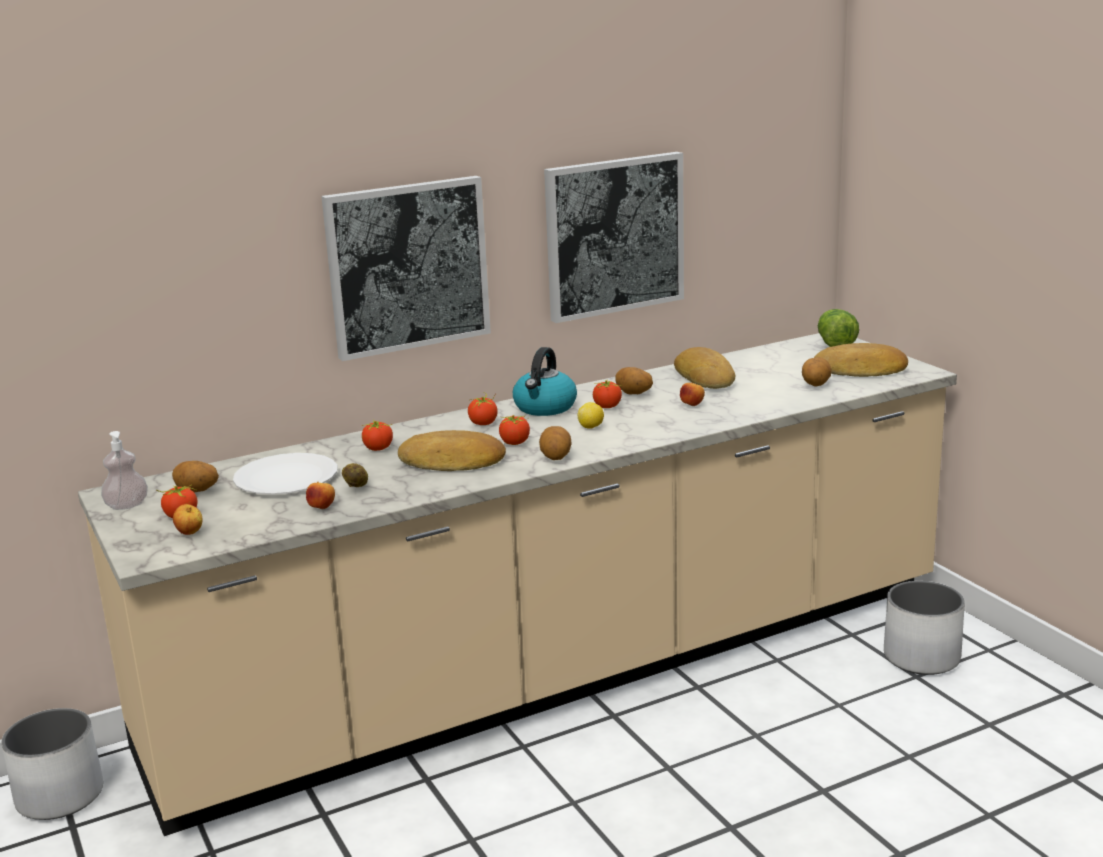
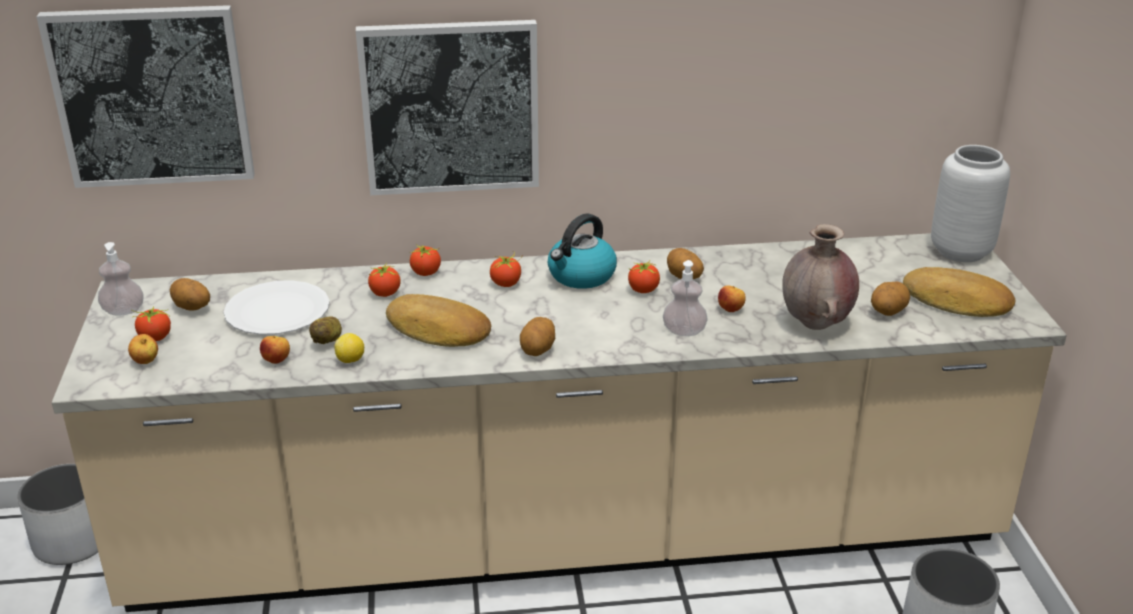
camera: 20 degrees right, 10 degrees up
tomato [499,415,530,445] -> tomato moved to [409,244,441,276]
picture [544,152,684,323] -> picture moved to [36,5,255,188]
lemon [578,402,604,429] -> lemon moved to [334,333,364,363]
bread [674,347,735,389] -> none
lettuce [818,309,859,347] -> grey vase [931,145,1010,262]
none -> soap dispenser [663,260,708,336]
none -> brown vase [782,224,859,330]

